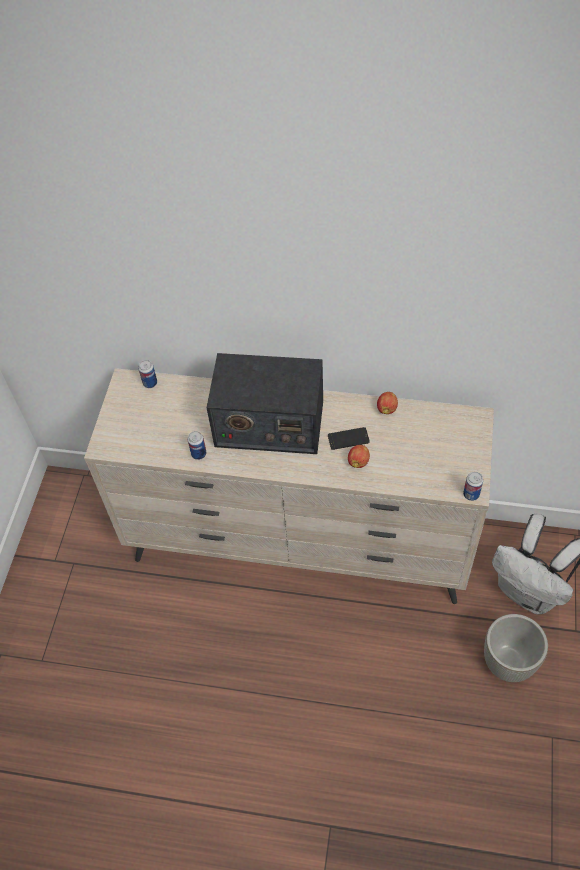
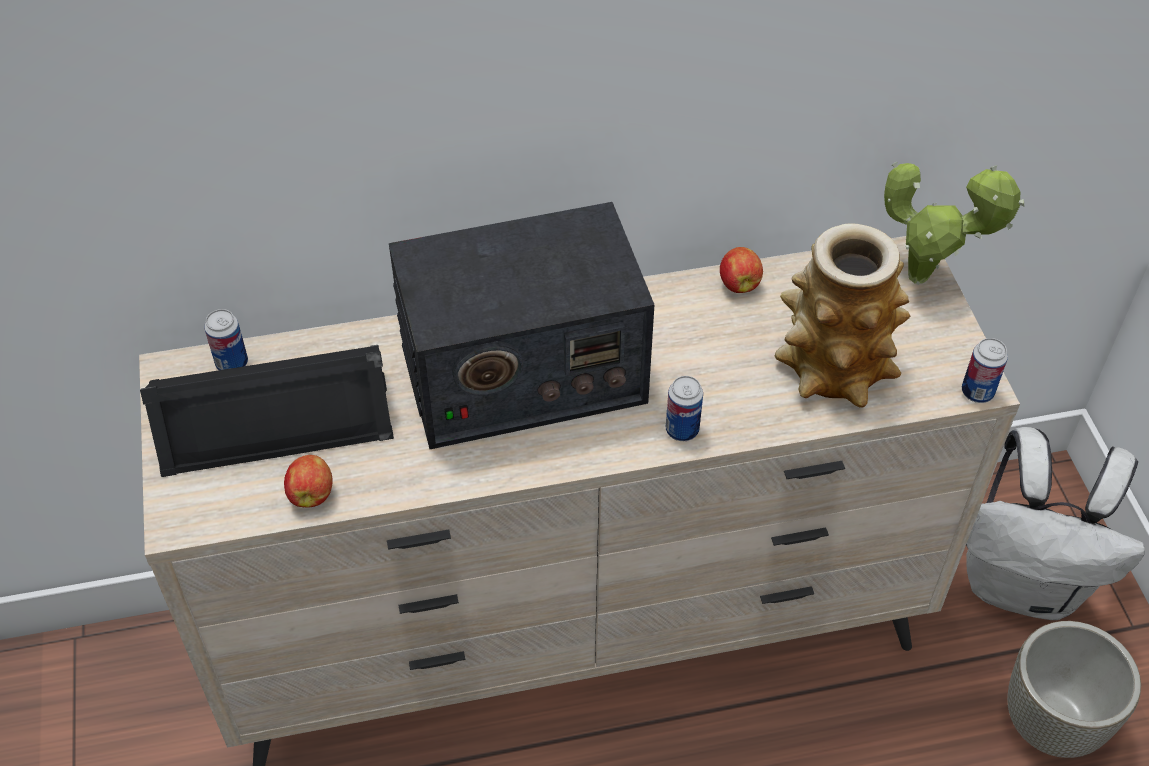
camera: 25 degrees left, 5 degrees down
can [188,431,207,460] -> can moved to [666,376,703,441]
phone [328,427,370,450] -> none
apple [348,445,370,468] -> apple moved to [284,455,333,508]
none -> black speaker [140,345,394,477]
none -> vase [775,223,910,408]
none -> potted plant [884,162,1025,285]

